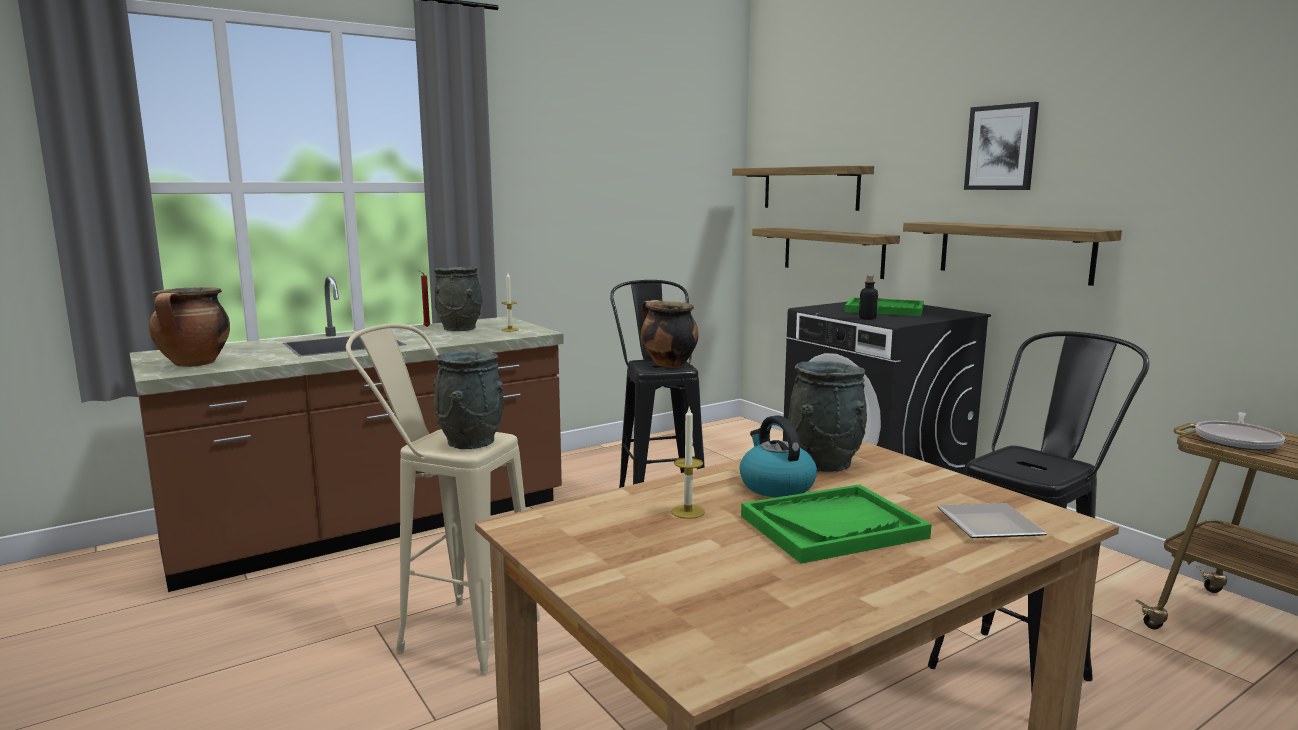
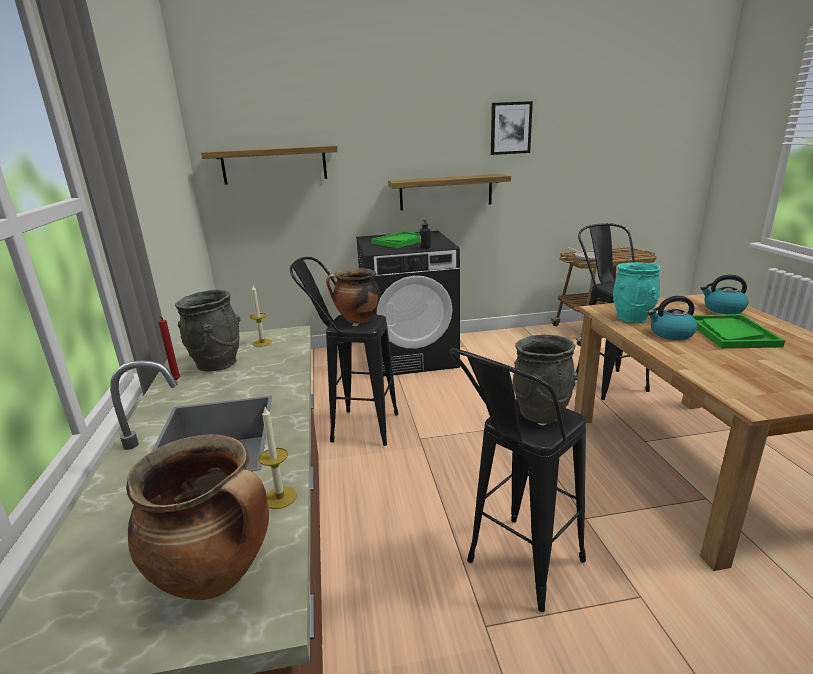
camera: 65 degrees left, 10 degrees up
beige stool [346,324,540,674] -> black stool [449,348,586,612]
candle [671,408,705,519] -> candle moved to [259,407,297,509]
shelf [752,228,900,279] -> none
grey vase [788,361,867,472] -> turquoise vase [613,262,660,323]
plate [937,503,1047,538] -> kettle [701,275,749,314]
picture [964,102,1039,190] -> picture moved to [491,101,533,155]

